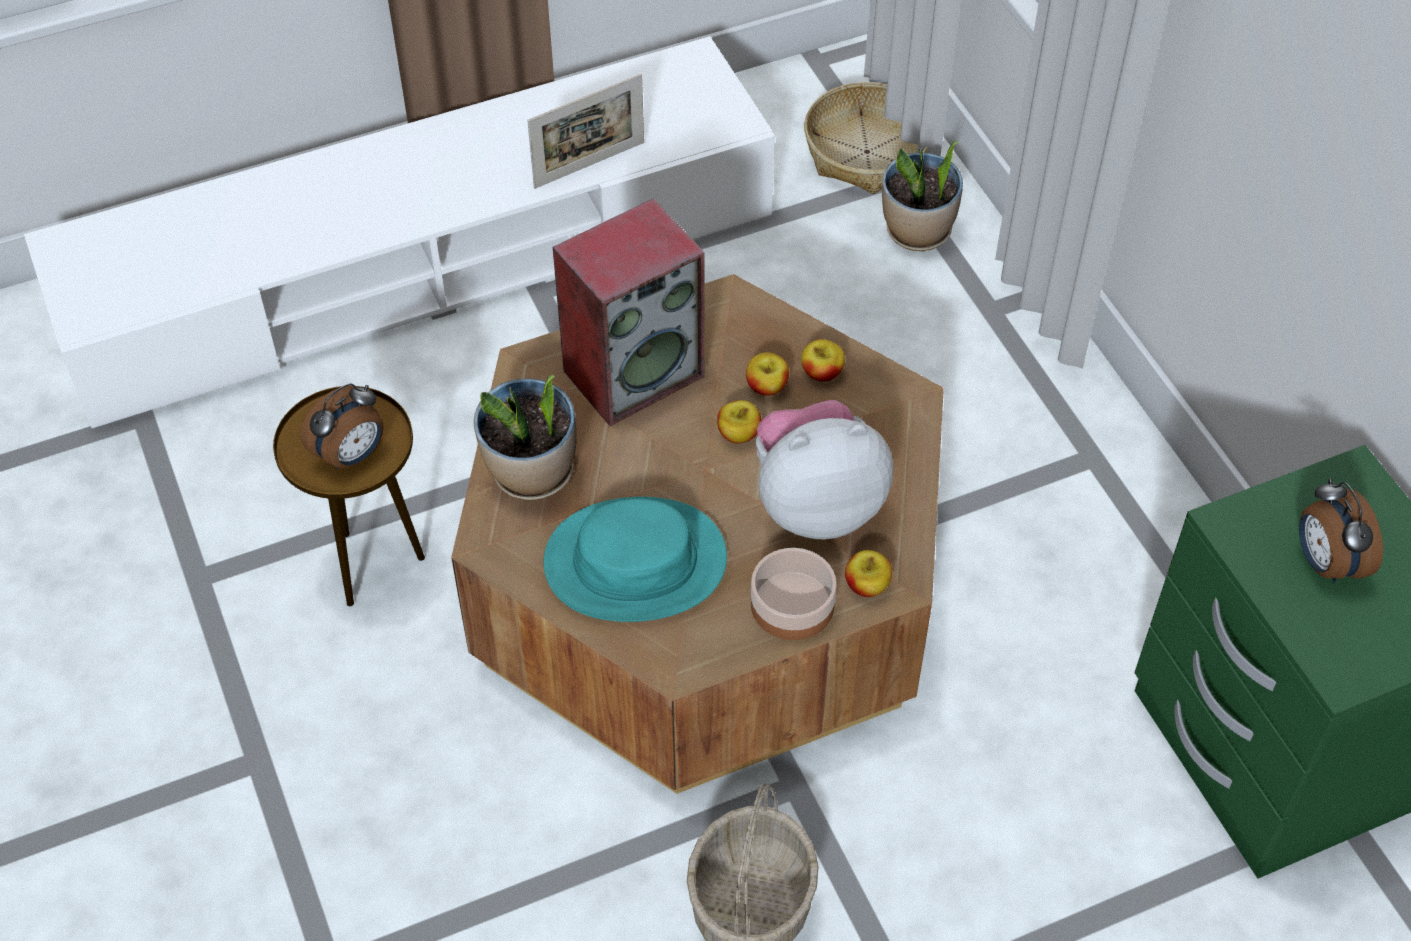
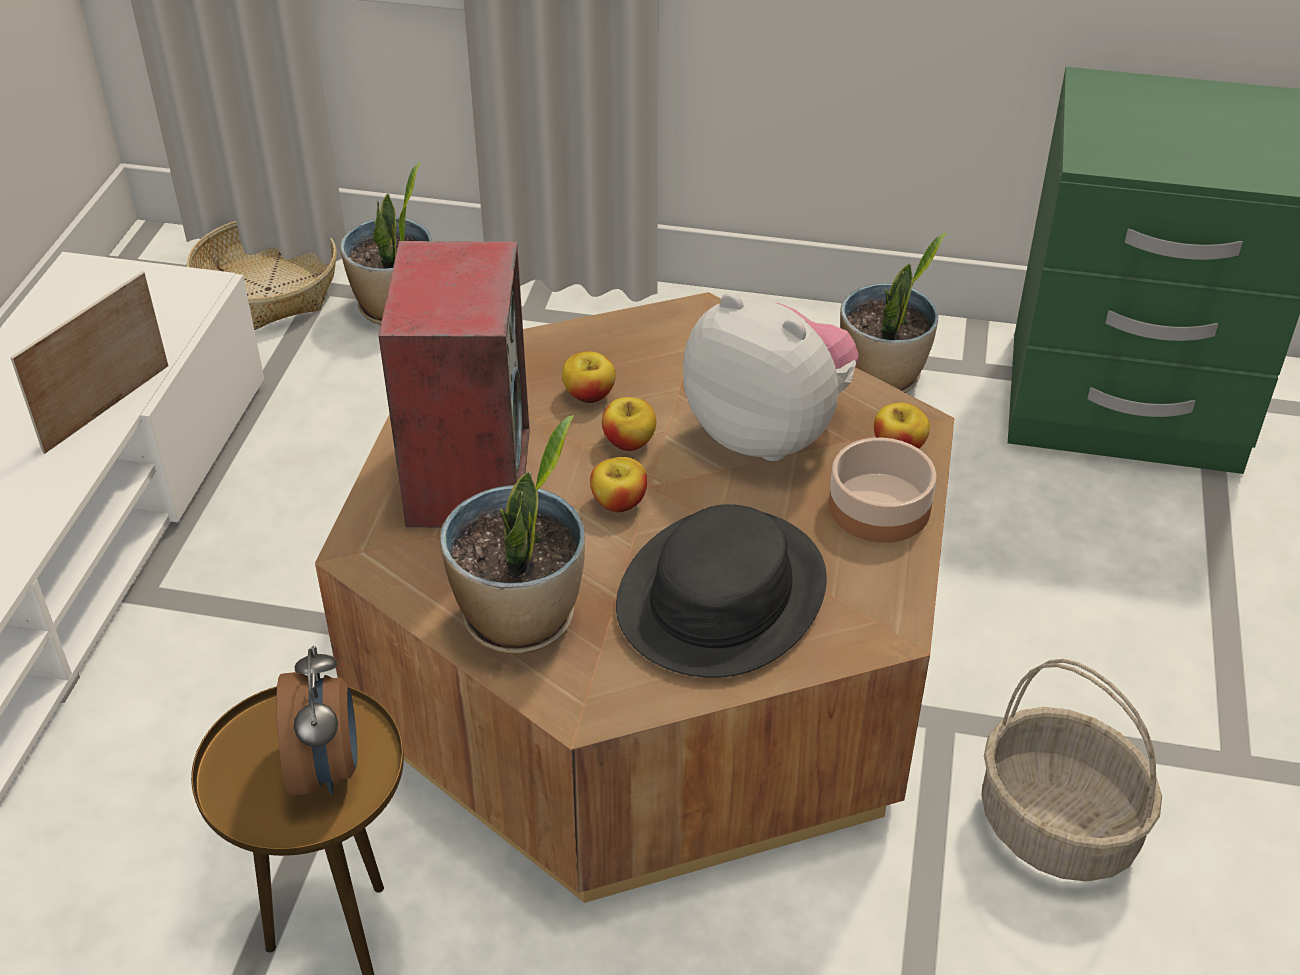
camera: 55 degrees left, 10 degrees down
picture frame [527,74,644,189] -> picture frame turned 150 degrees counterclockwise [11,271,168,454]
turquoise hat [544,497,727,622] -> black hat [616,504,827,678]
plush toy [756,400,893,539] -> plush toy turned 105 degrees clockwise [683,293,859,461]
apple [801,339,845,382] -> apple moved to [590,457,647,512]
alarm clock [1299,478,1383,584] -> none
none -> potted plant [840,233,947,393]

